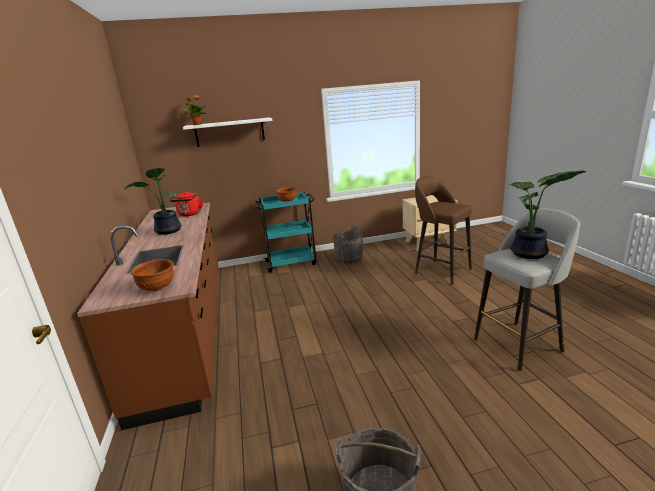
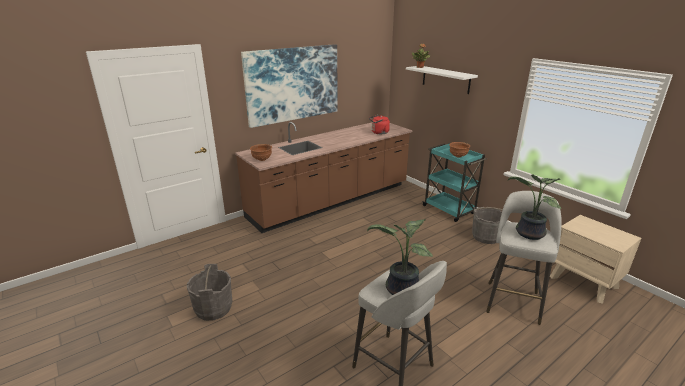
camera: 65 degrees right, 5 degrees up
potted plant [124,168,182,235] -> potted plant moved to [508,174,561,240]
brown stool [415,176,472,284] -> grey stool [486,191,562,325]
none -> picture [241,44,338,128]

